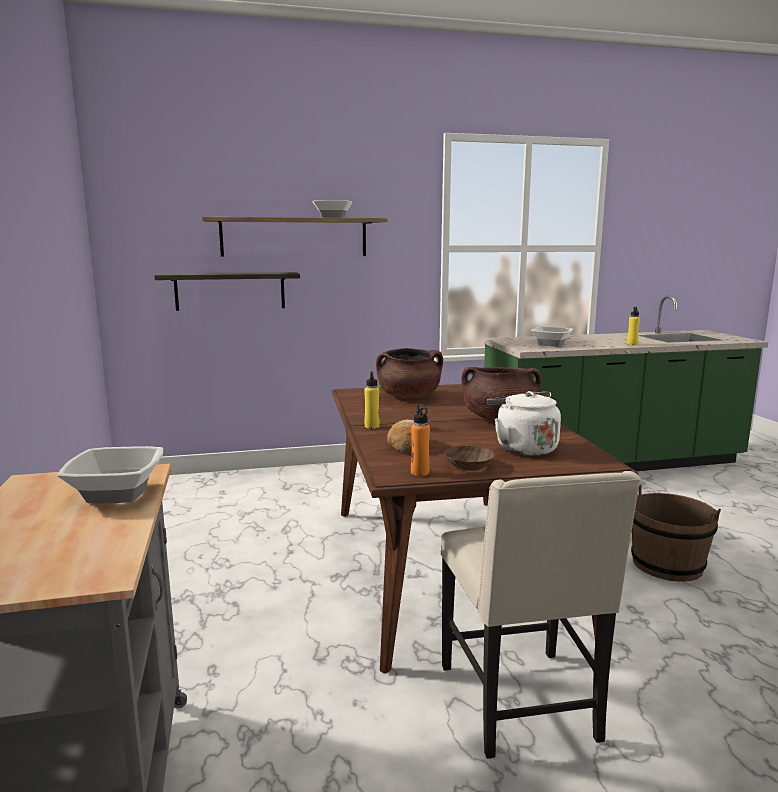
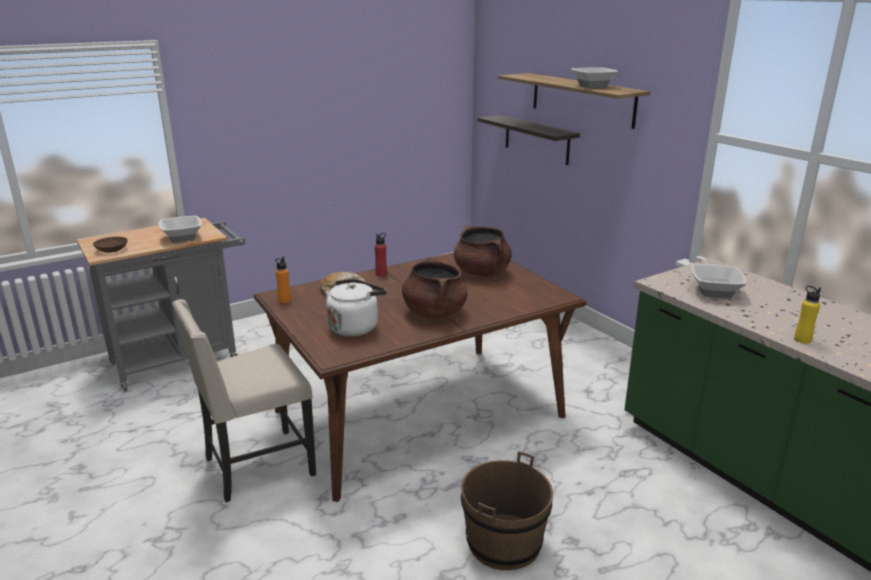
camera: 70 degrees right, 10 degrees up
yellow bottle [364,371,380,429] -> red bottle [375,233,387,276]
brown bowl [444,446,495,471] -> brown bowl moved to [93,237,128,253]

